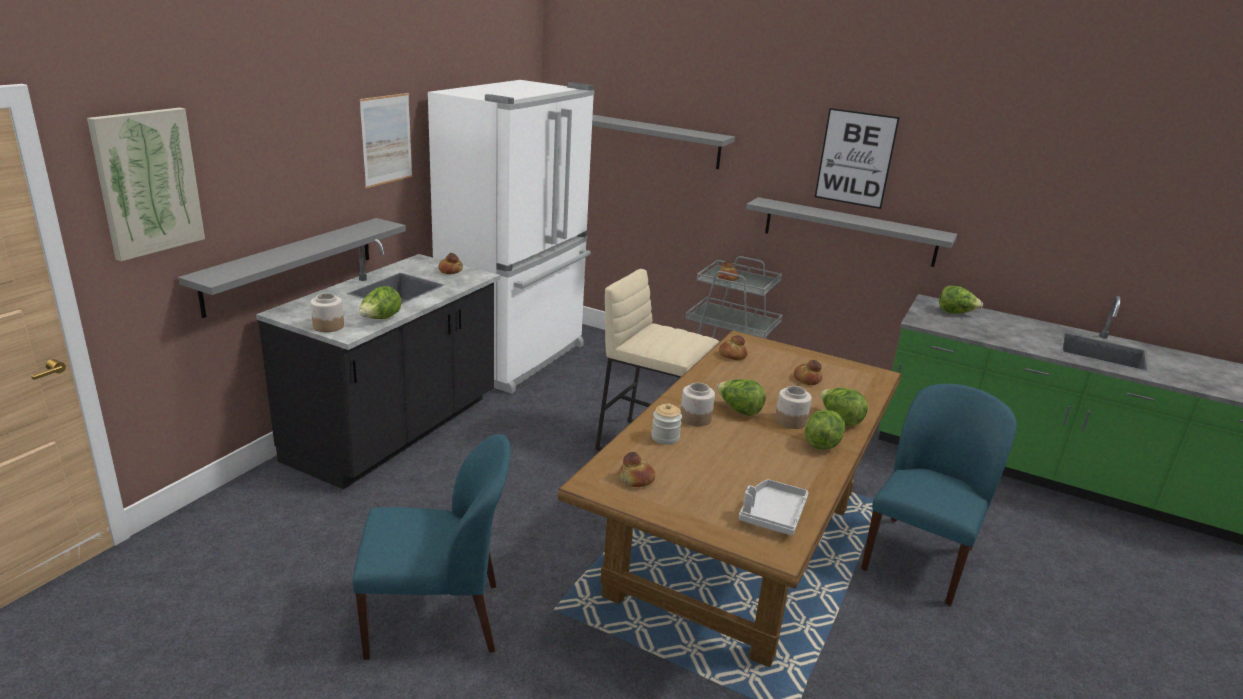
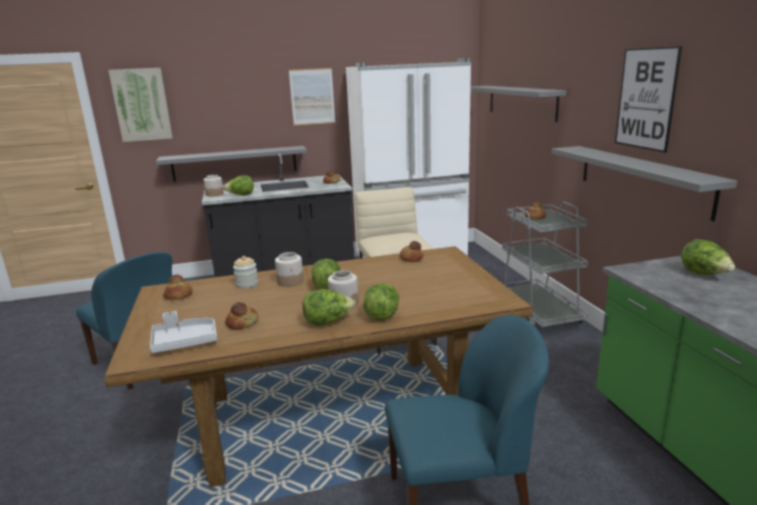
camera: 50 degrees right, 5 degrees down
bread [794,360,822,385] -> bread moved to [225,302,259,329]

